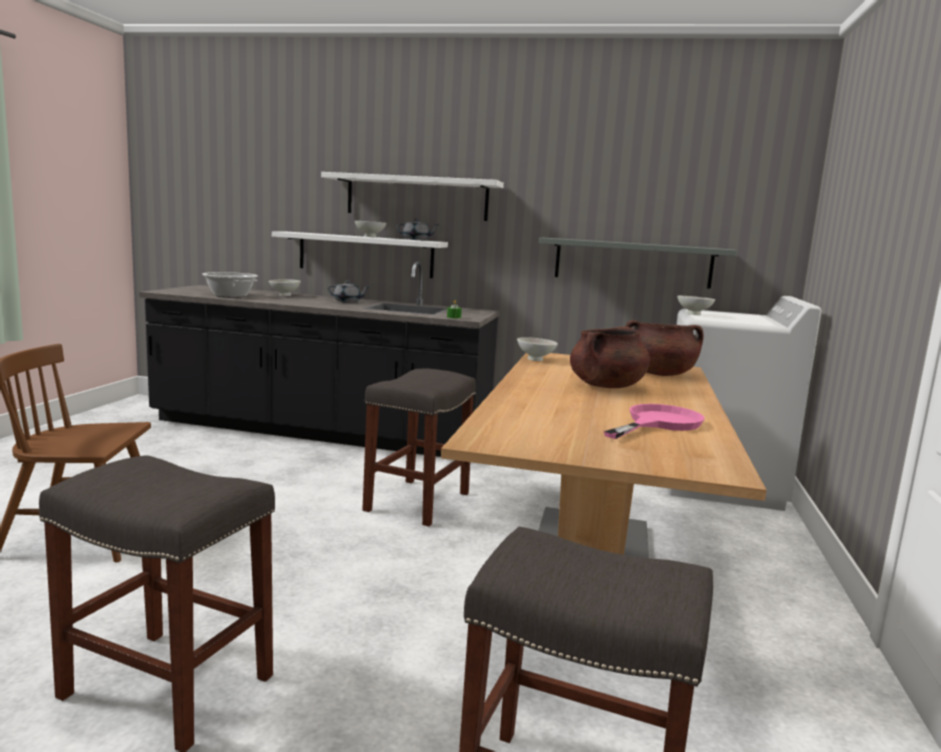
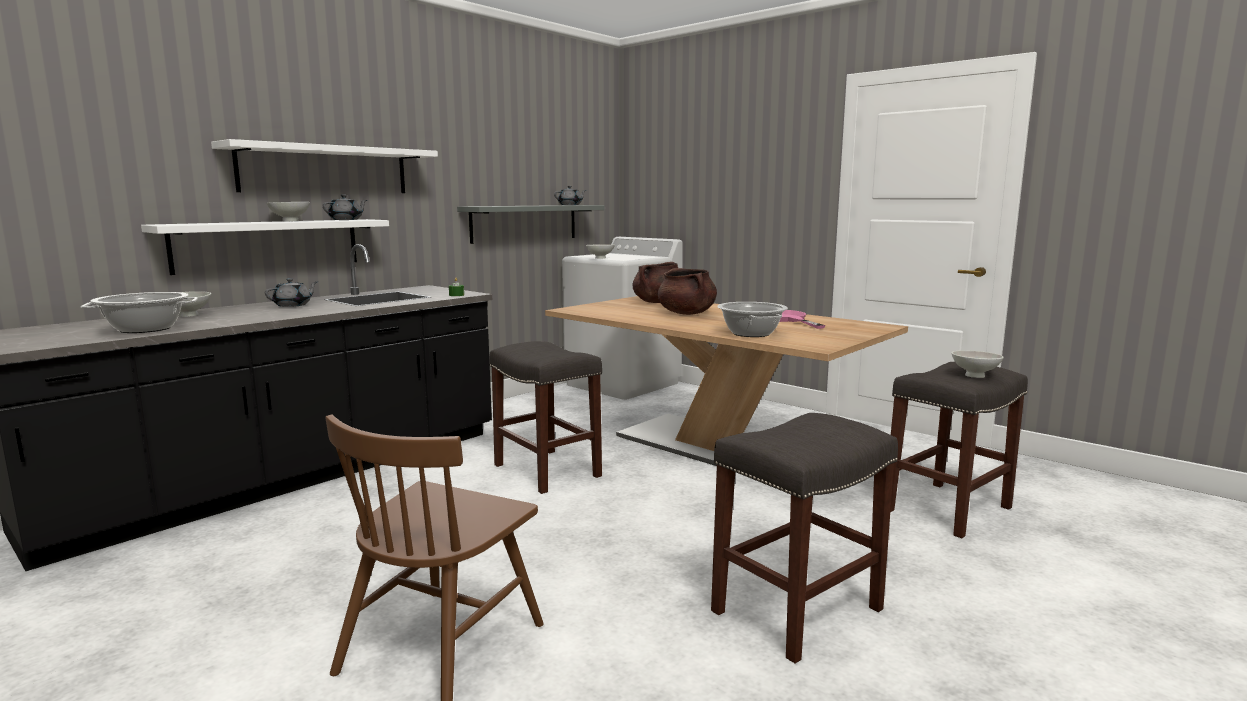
camera: 60 degrees left, 0 degrees up
white bowl [517,337,558,361] -> white bowl moved to [951,350,1004,378]
none -> grey teapot [554,186,586,205]
none -> cooking pot [717,302,788,337]

